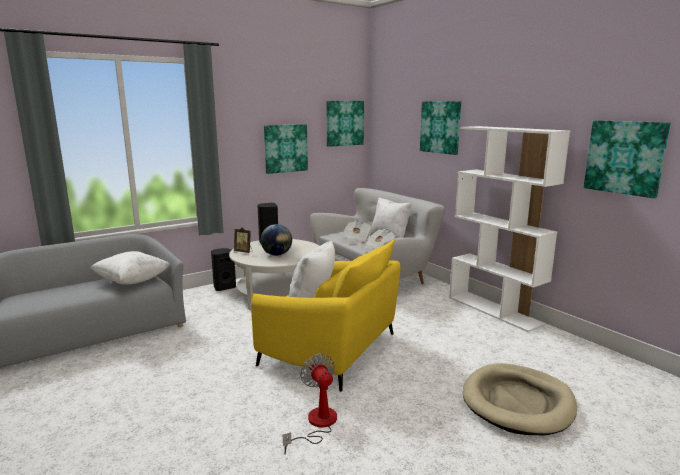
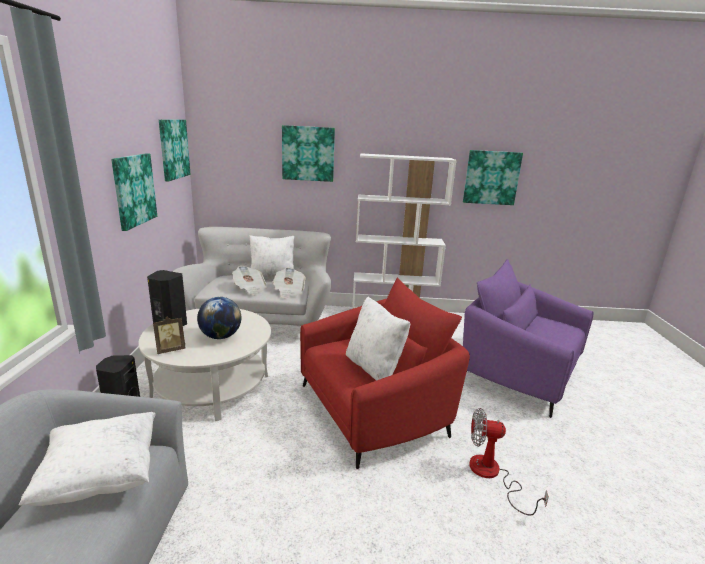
camera: 55 degrees left, 5 degrees up
yellow armchair [251,240,401,392] -> red armchair [300,278,470,469]
beige dog bed [463,363,577,435] -> purple armchair [463,259,594,418]

